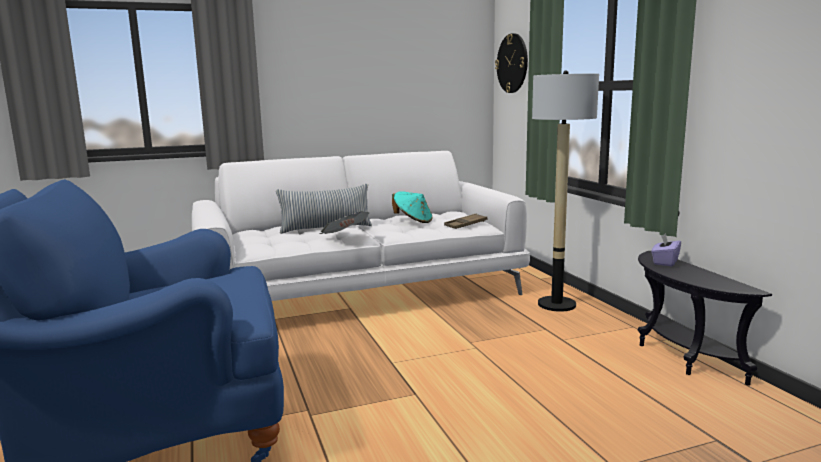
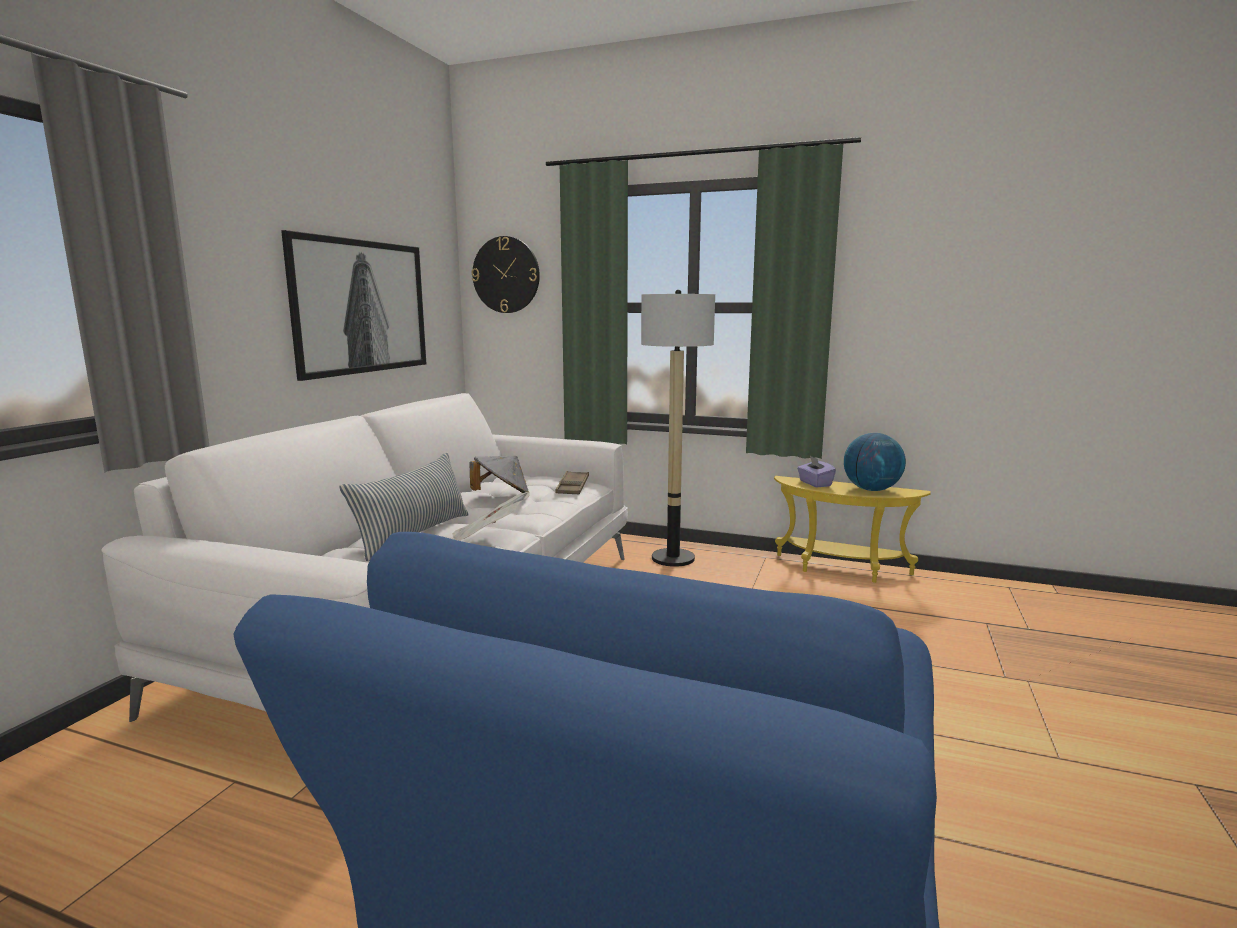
camera: 50 degrees left, 0 degrees up
turquoise hat [392,191,432,223] -> grey hat [470,456,529,493]
black side table [638,251,772,386] -> yellow side table [774,476,931,583]
none -> picture [281,230,426,381]
none -> globe [844,433,906,491]

